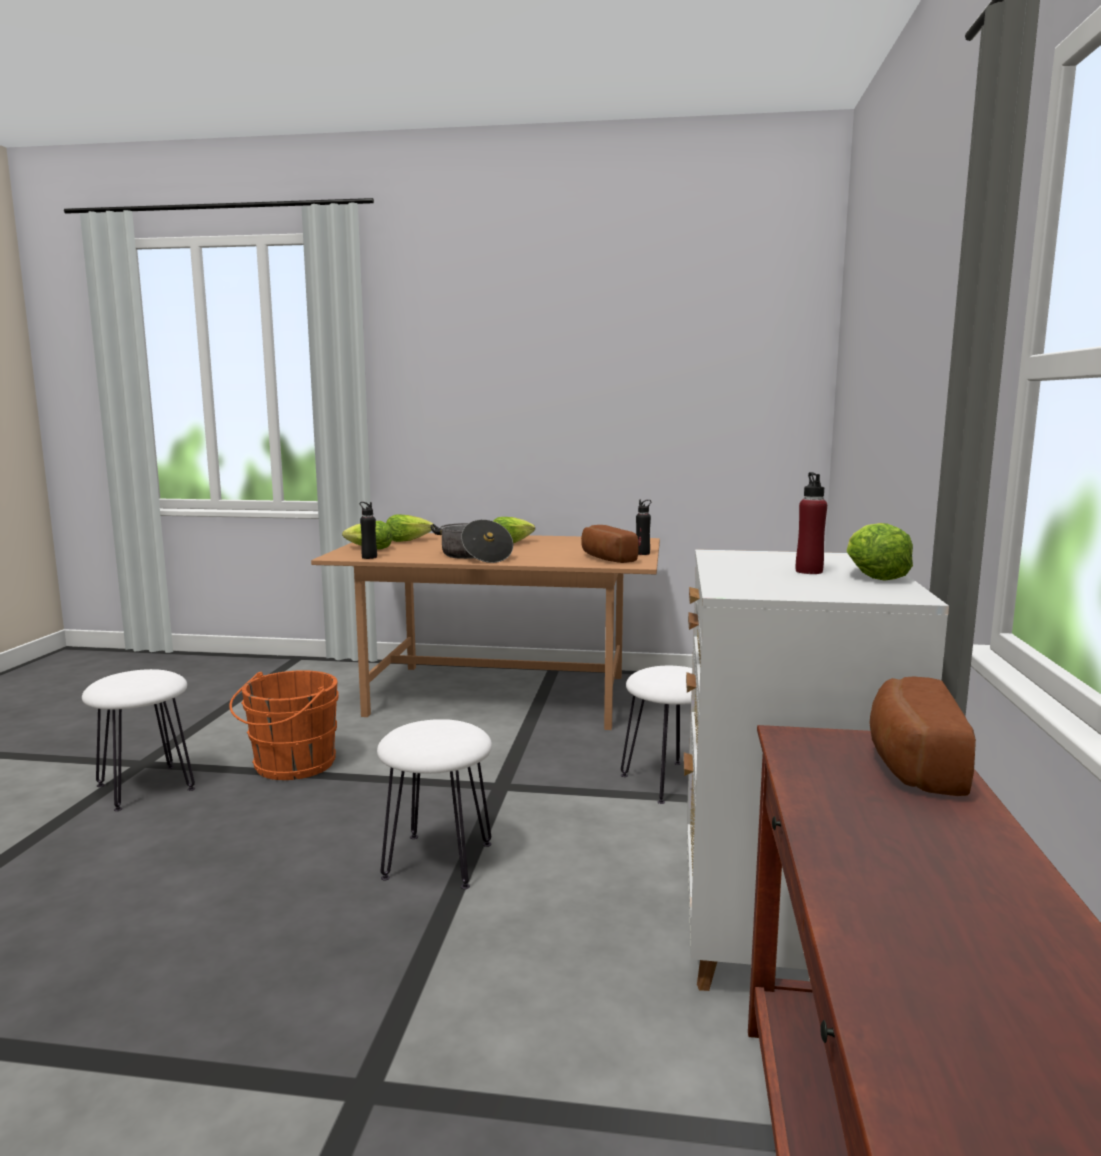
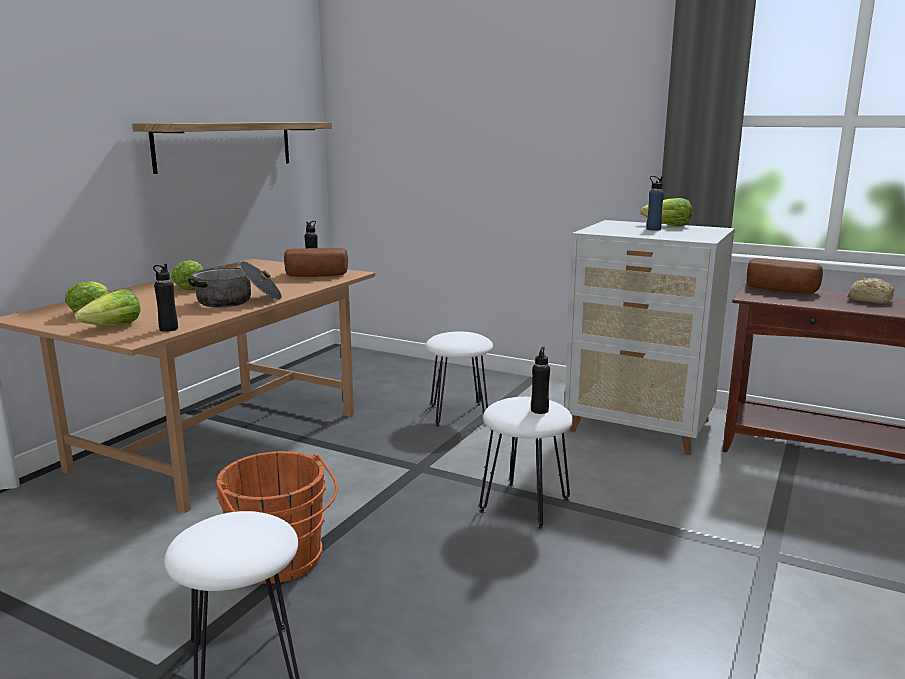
camera: 70 degrees left, 5 degrees up
red bottle [796,472,827,574] -> blue bottle [647,176,664,231]
none -> shelf [132,122,332,174]
none -> black bottle [531,347,550,414]
none -> bread [849,278,894,304]

